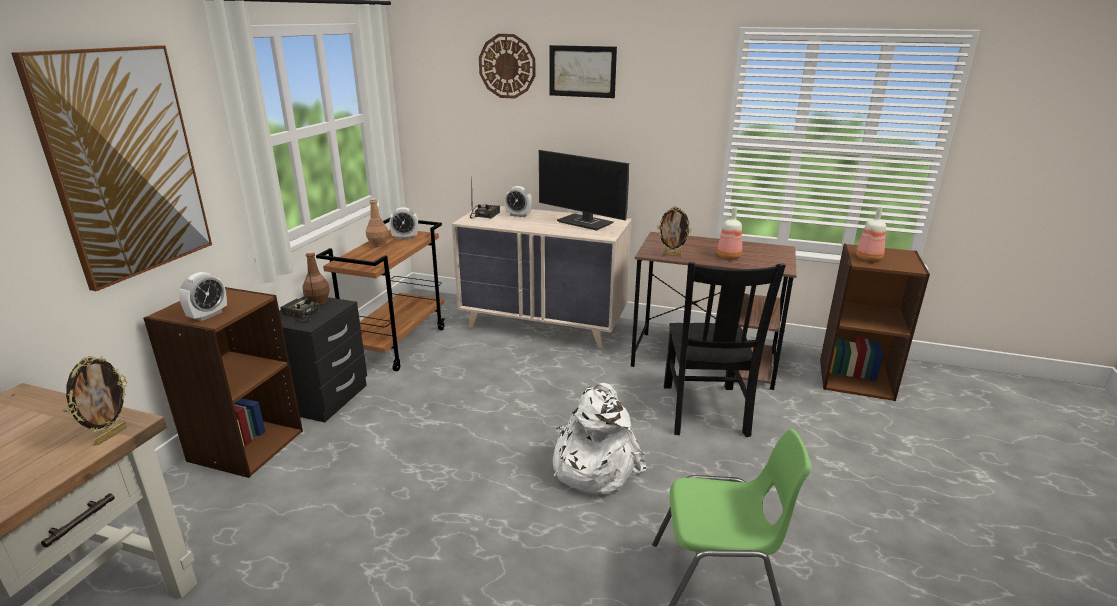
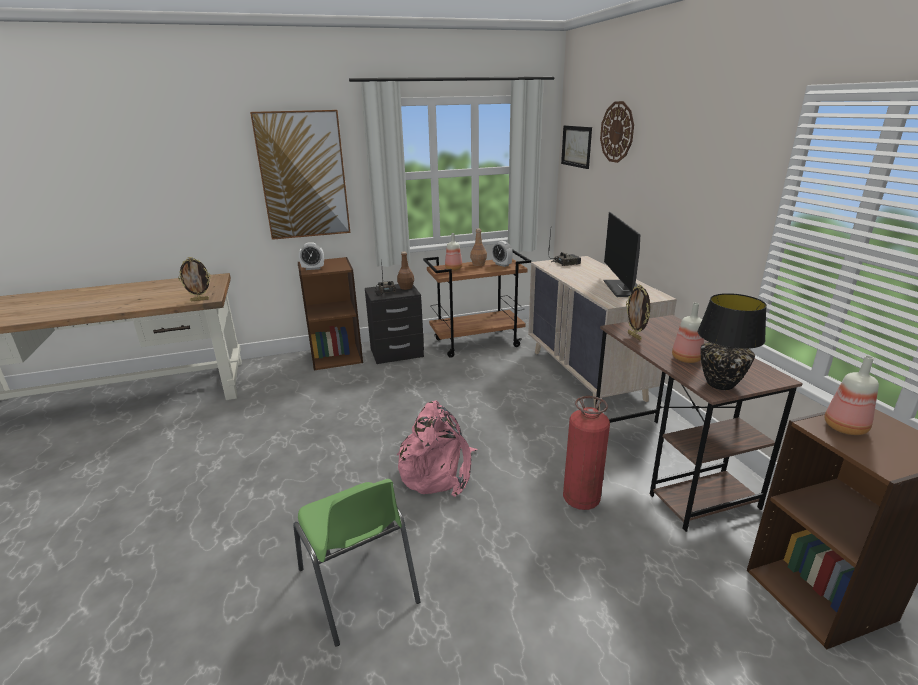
camera: 55 degrees right, 0 degrees up
alarm clock [505,186,532,217] -> none
picture [549,45,617,98] -> picture moved to [561,125,592,169]
white backpack [553,383,647,495] -> pink backpack [397,400,477,497]
black chair [664,262,786,437] -> fire extinguisher [563,396,610,510]
none -> bottle [445,233,462,270]
none -> black table lamp [698,293,767,390]

